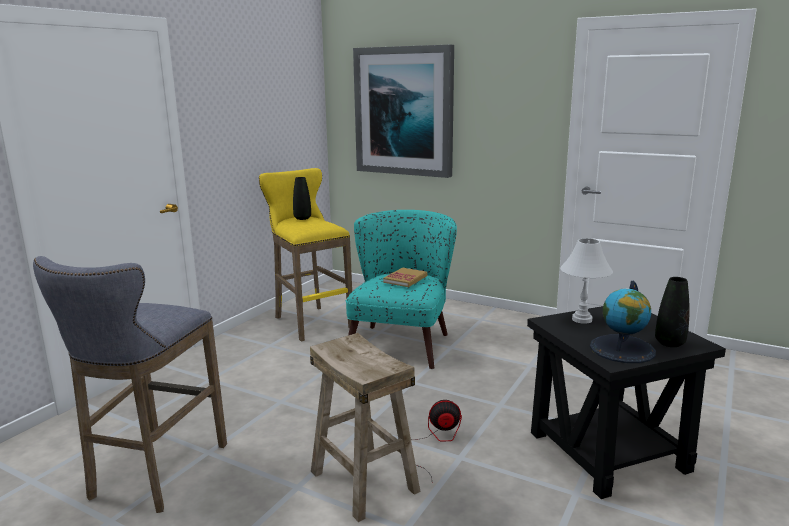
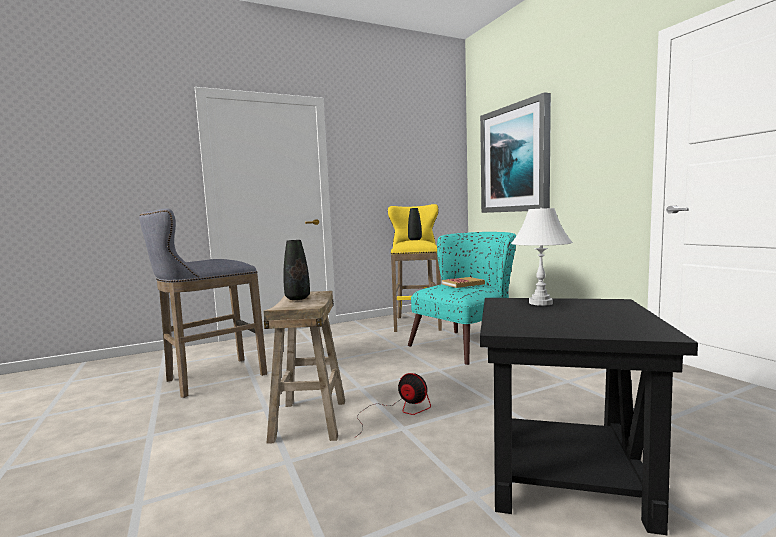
camera: 35 degrees right, 10 degrees down
globe [590,281,656,363] -> none
black vase [655,277,690,347] -> black vase moved to [283,240,310,300]

